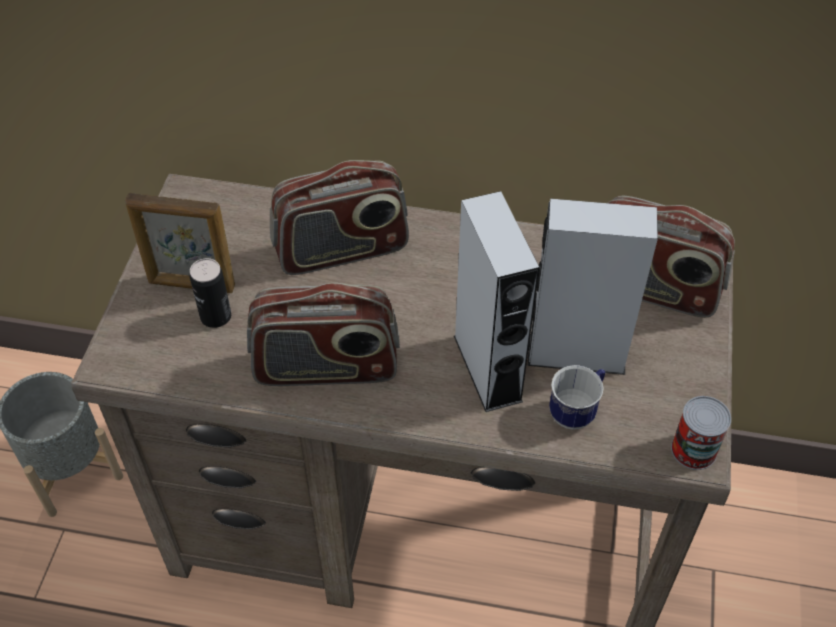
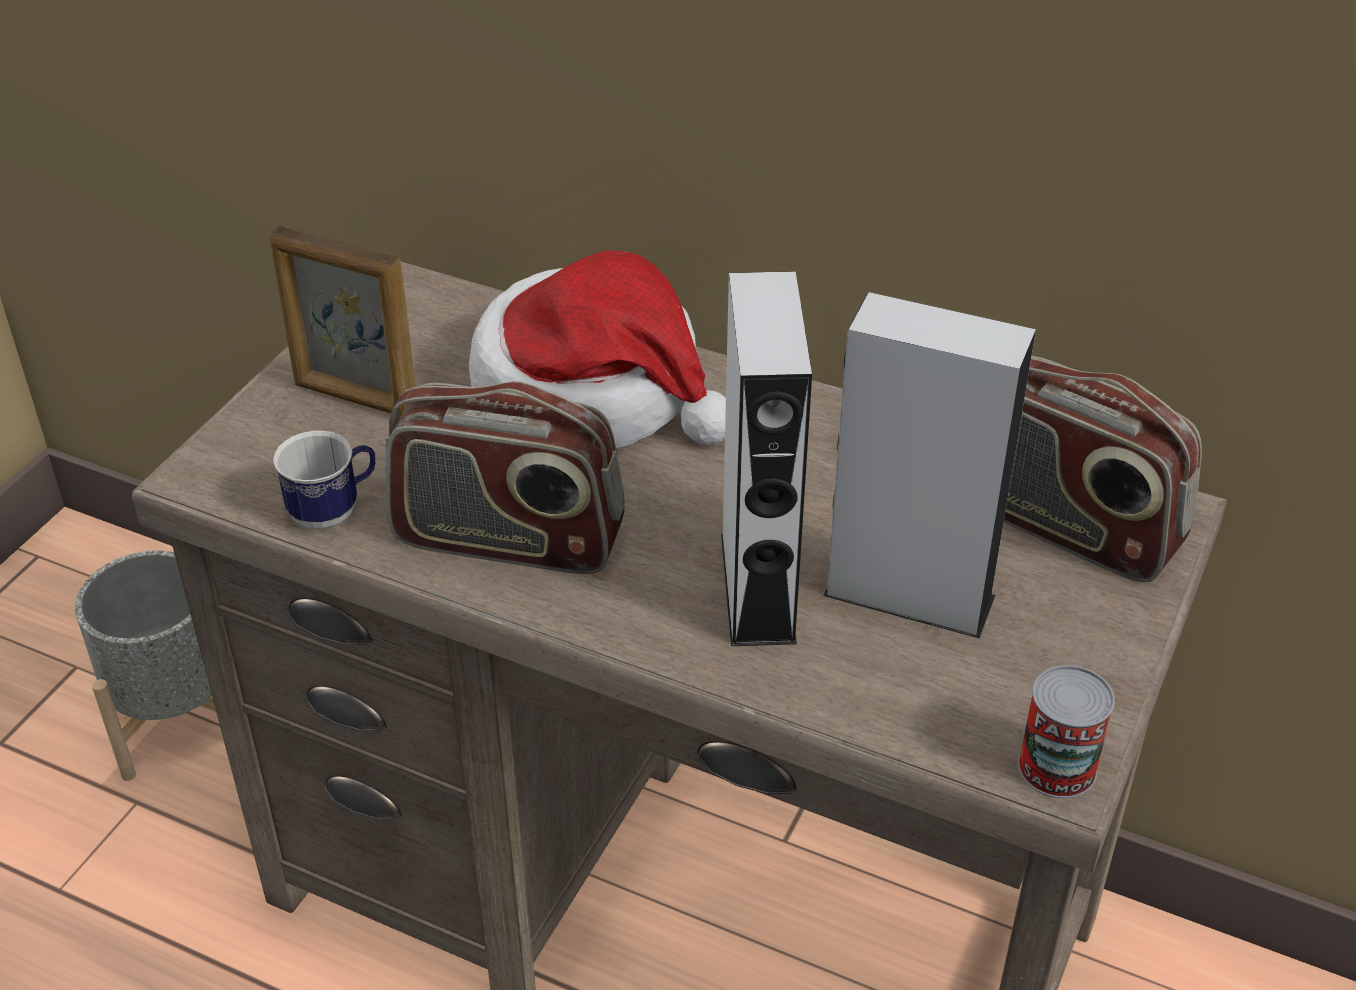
camera: 15 degrees right, 10 degrees down
can [190,258,231,328] -> none
radio [270,160,409,275] -> hat [469,250,726,448]
mug [549,365,605,430] -> mug moved to [273,431,375,529]

